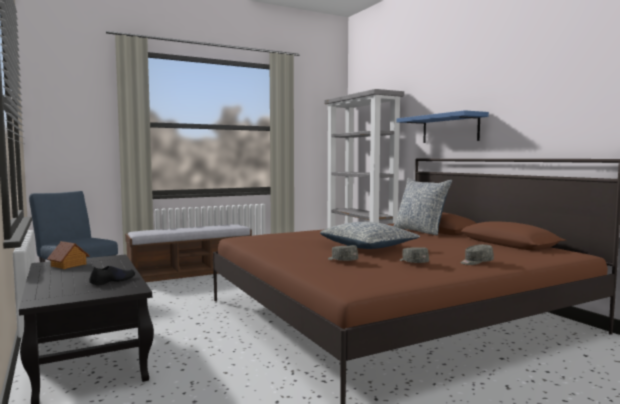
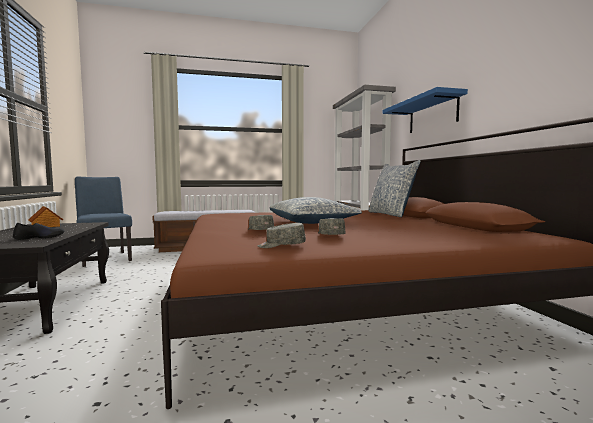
camera: 15 degrees right, 0 degrees up
grey cap [460,244,494,265] -> grey cap moved to [258,223,306,248]

